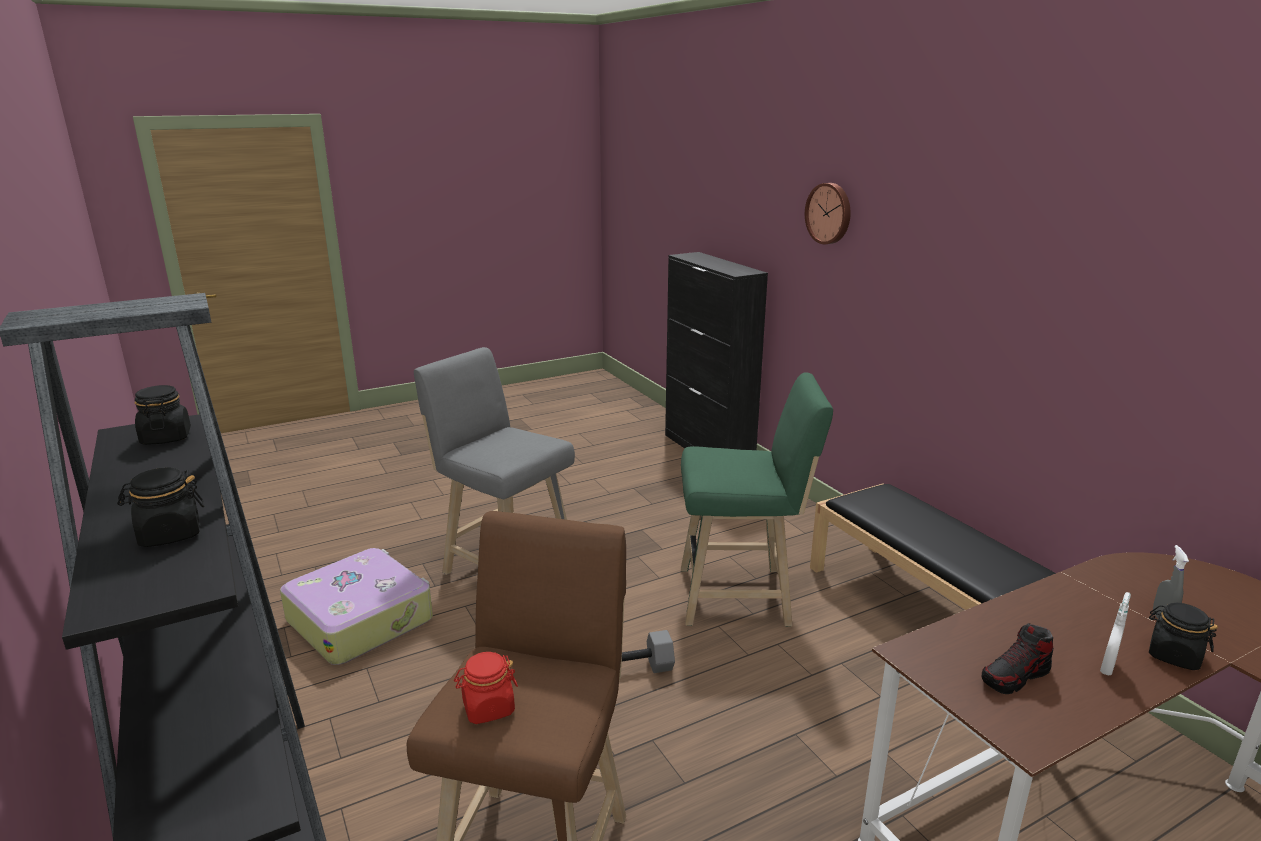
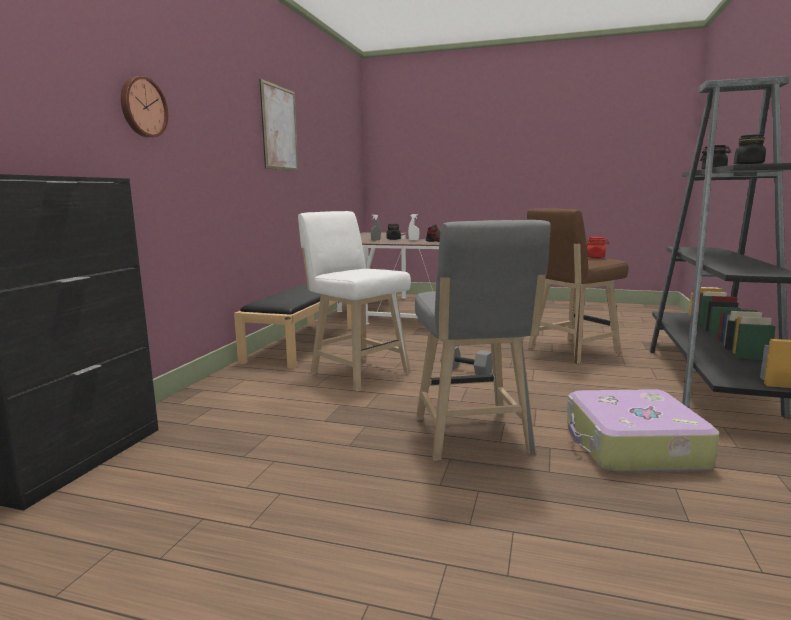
camera: 135 degrees left, 10 degrees down
green stool [681,373,833,626] -> white stool [298,211,411,391]
none -> picture [259,79,298,171]

